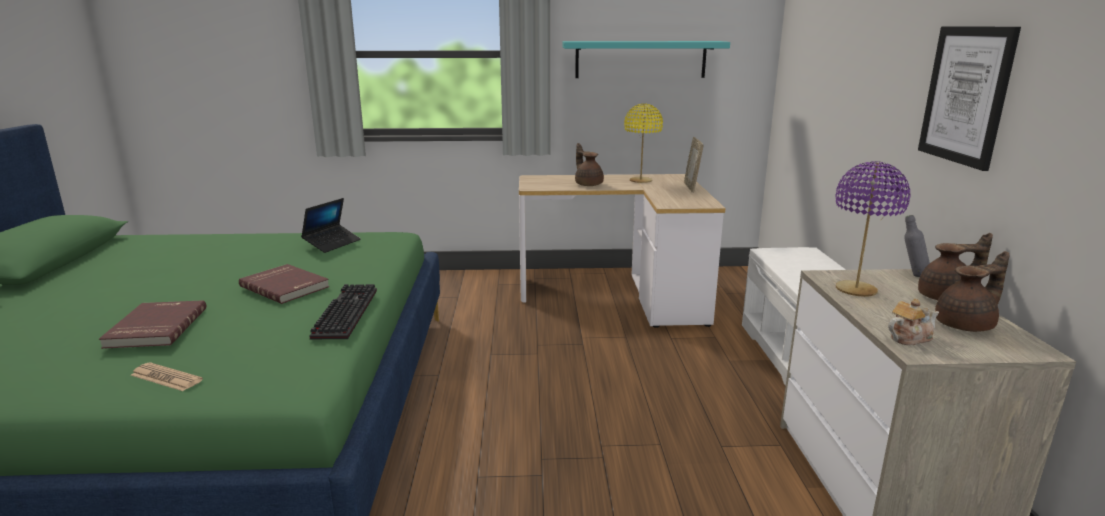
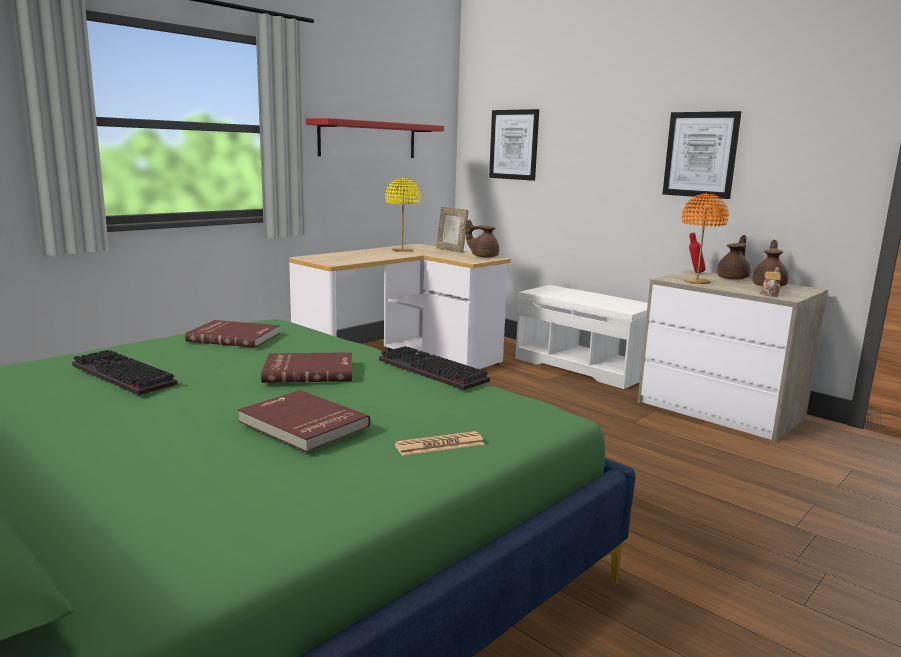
camera: 45 degrees left, 5 degrees down
laptop [301,198,361,253] -> red book [185,320,280,348]
turquoise shelf [562,41,730,78] -> red shelf [306,118,444,158]
brown teapot [575,143,604,186] -> brown teapot moved to [466,219,499,258]
purple table lamp [835,161,910,297] -> orange table lamp [682,193,729,284]
grey bottle [904,215,930,277] -> red bottle [689,232,706,273]
none -> keyboard [72,350,177,395]
none -> picture [489,109,539,181]

